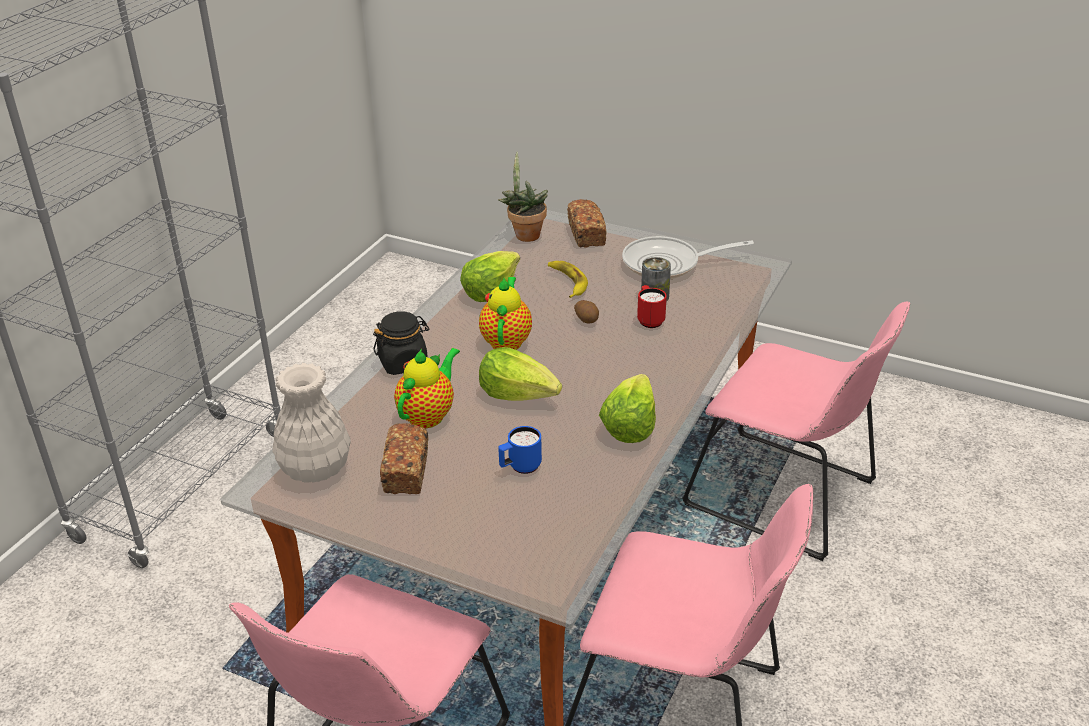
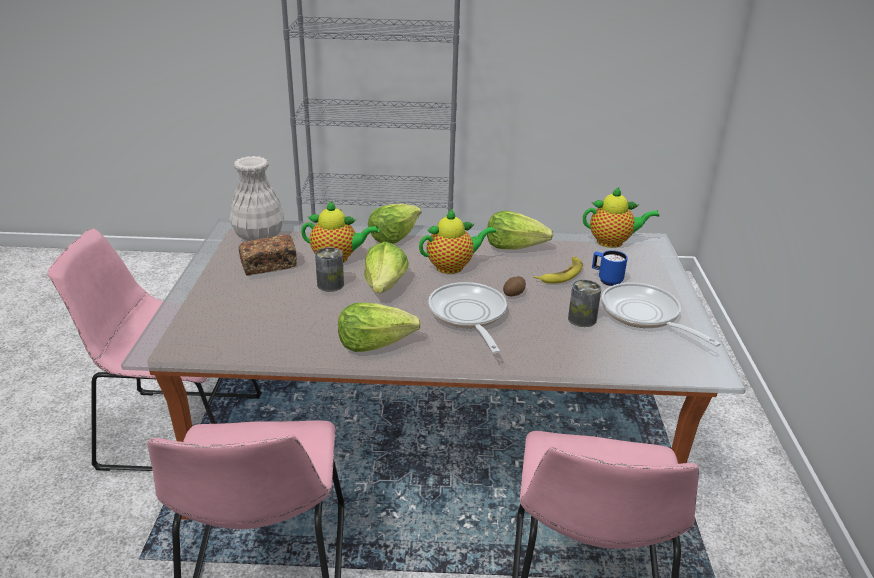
camera: 65 degrees right, 5 degrees down
black jar [373,311,430,375] -> lettuce [368,204,421,244]
potted plant [498,152,548,242] -> teapot [583,187,660,248]
blue mug [498,426,542,474] -> blue mug moved to [592,250,628,286]
bread [567,199,607,248] -> none
red mug [637,285,667,328] -> none
none -> can [315,247,344,292]
none -> frying pan [428,282,507,353]

